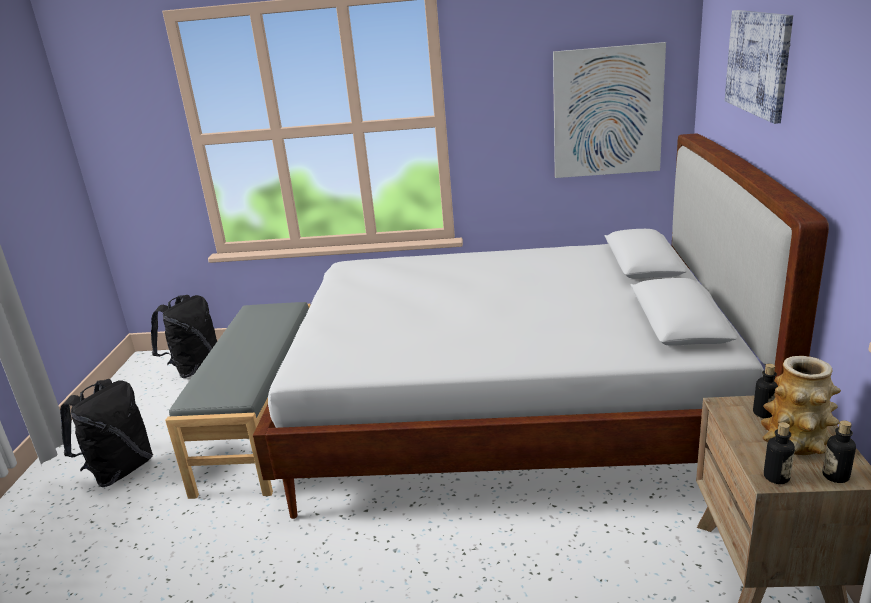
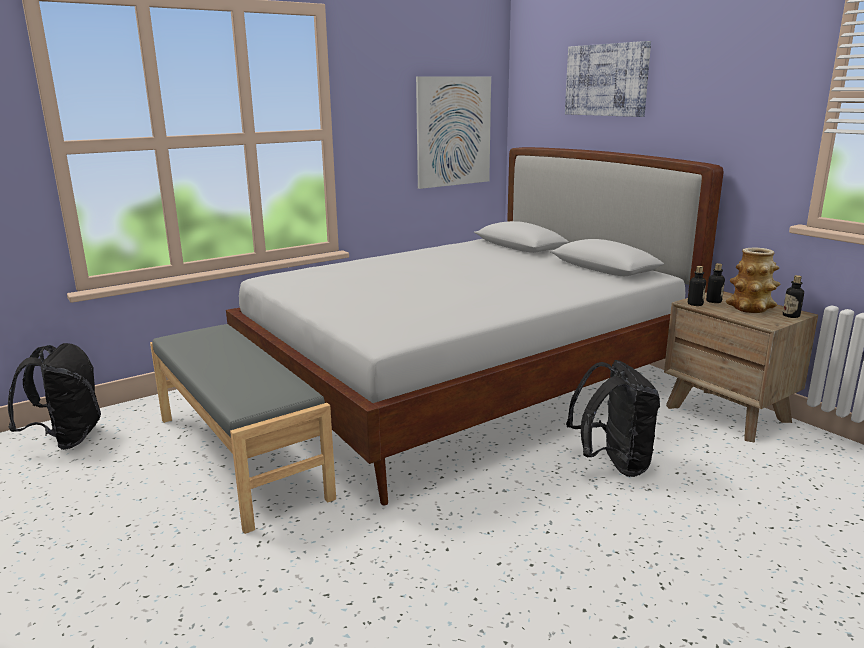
camera: 40 degrees left, 5 degrees down
black backpack [60,379,153,487] -> black backpack moved to [566,360,660,477]
bottle [764,422,795,484] -> bottle moved to [688,266,706,306]

